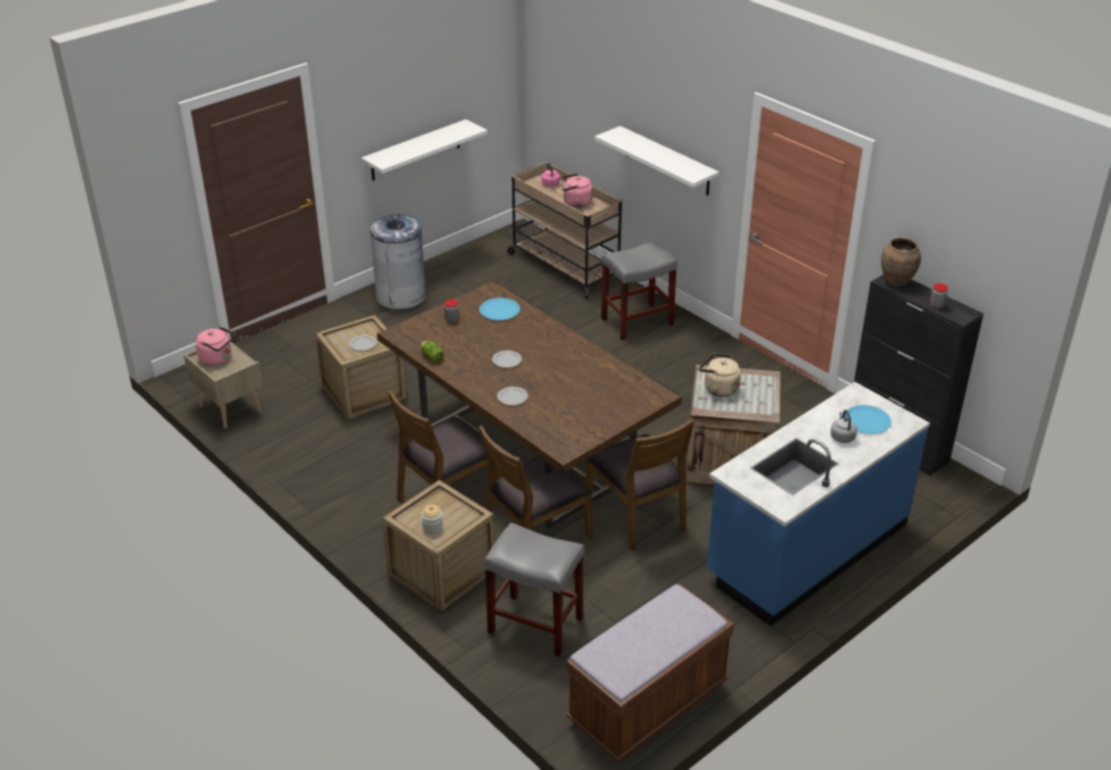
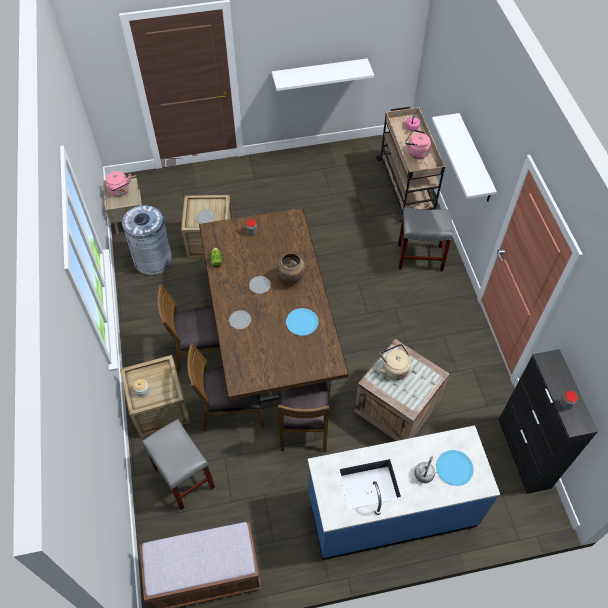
camera: 30 degrees right, 20 degrees up
grey trash can [370,214,426,310] -> grey trash can moved to [122,205,172,275]
blue plate [479,298,520,320] -> blue plate moved to [286,308,318,336]
brown vase [881,238,921,286] -> brown vase moved to [277,253,305,284]

